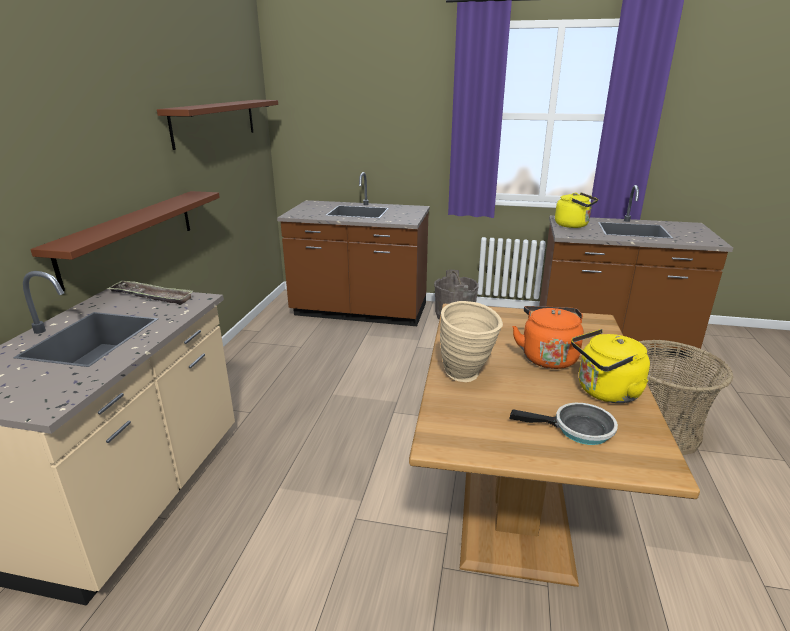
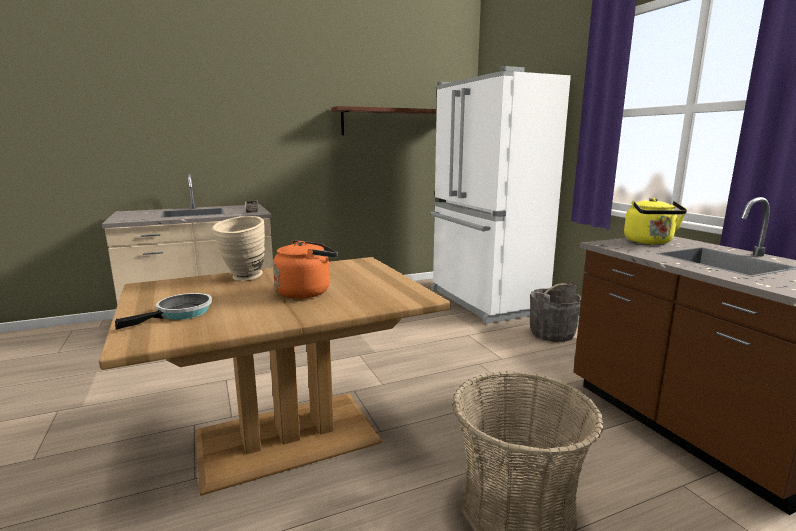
camera: 55 degrees right, 10 degrees down
brown shelf [30,191,220,291] -> none
brown counter [277,172,430,326] -> white fridge [431,66,571,324]
frying pan [509,403,618,445] -> frying pan turned 120 degrees counterclockwise [115,293,212,330]
yellow kettle [571,329,650,403] -> none

